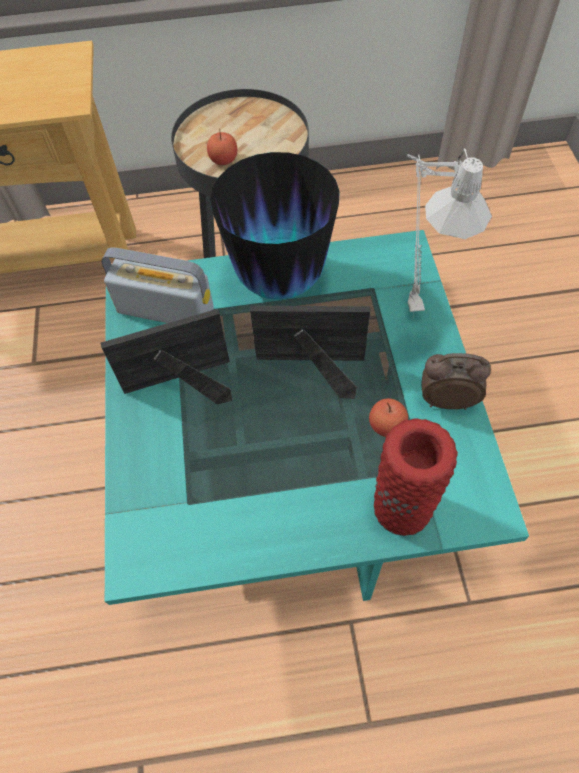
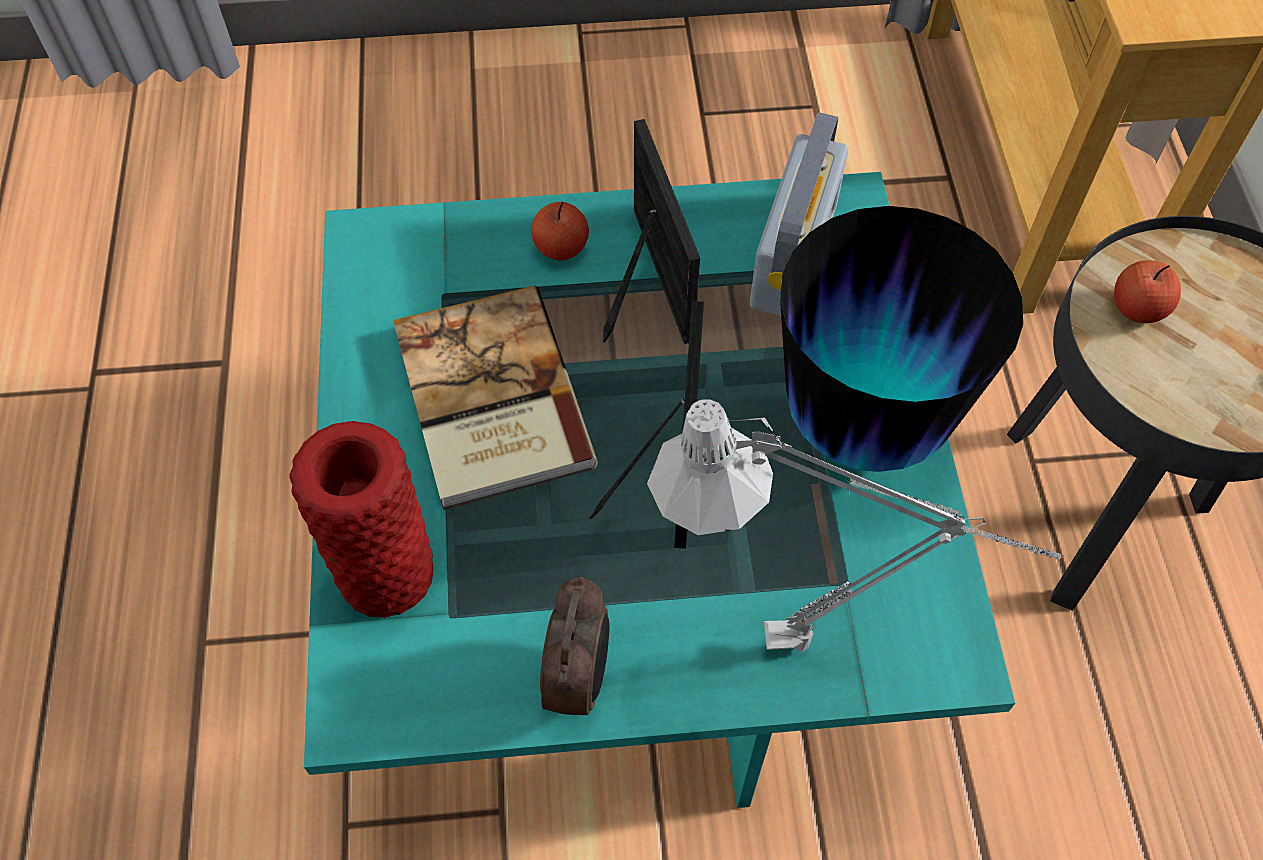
camera: 90 degrees right, 0 degrees up
apple [369,398,408,437] -> apple moved to [531,202,589,261]
none -> book [393,286,598,510]

